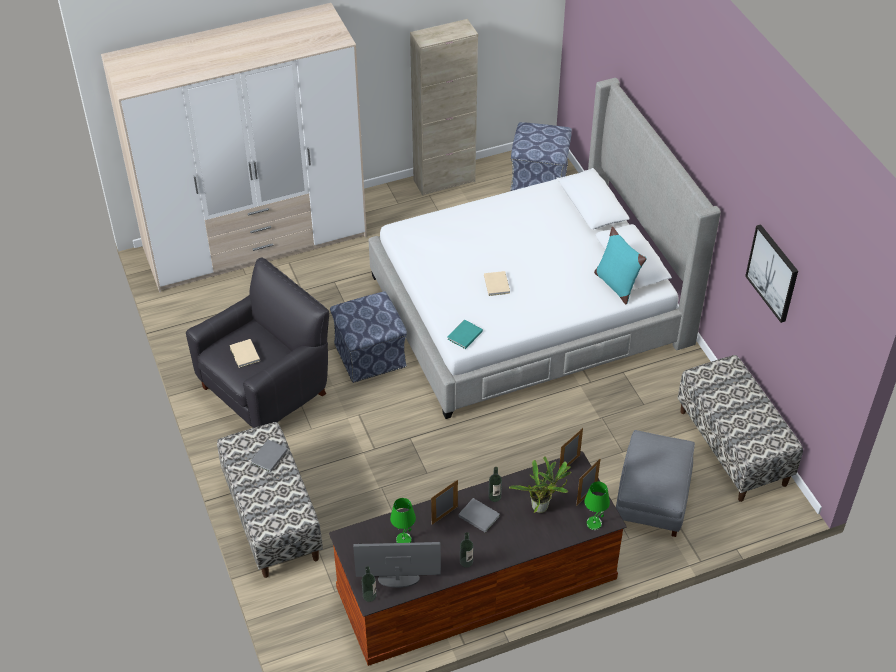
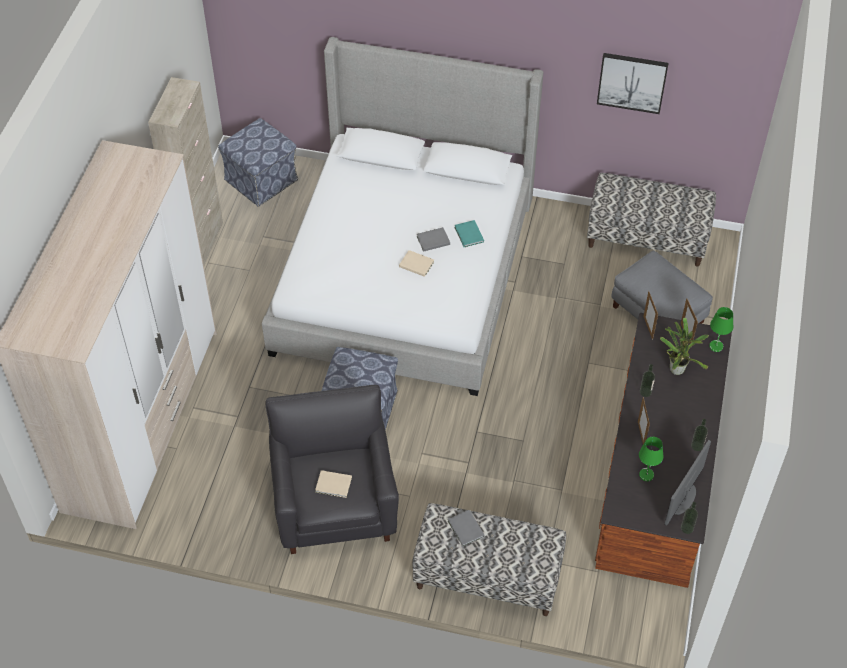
camera: 55 degrees left, 5 degrees up
turquoise book [447,320,483,349] -> turquoise book moved to [454,220,484,247]
grey book [458,498,500,533] -> grey book moved to [417,227,450,252]
turquoise pillow [594,227,647,305] -> none

